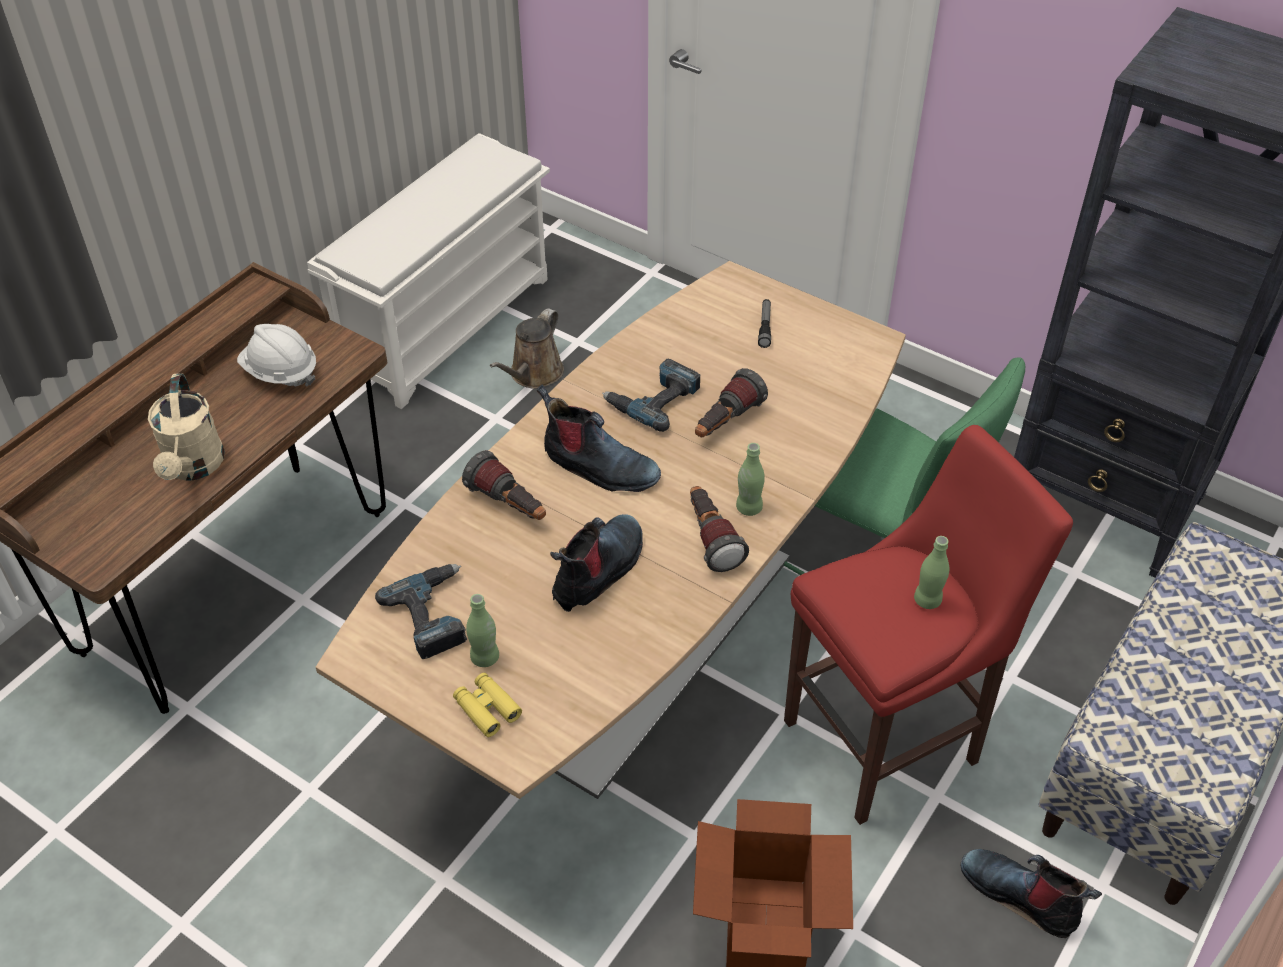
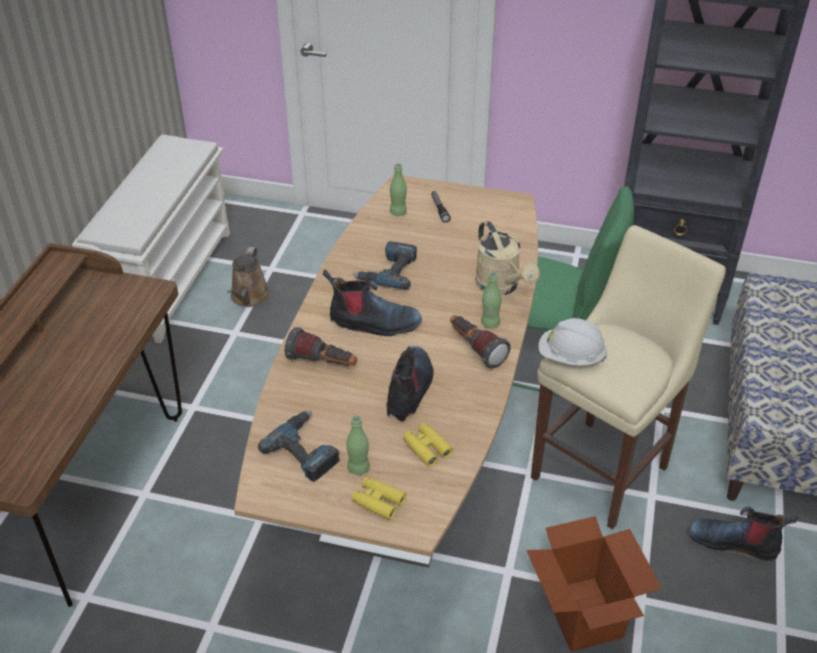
camera: 20 degrees left, 5 degrees down
beige watering can [148,373,225,481] -> beige watering can moved to [475,221,540,295]
white hard hat [237,324,316,387] -> white hard hat moved to [538,318,607,365]
flashlight [695,368,768,437] -> none
red stool [784,425,1073,825] -> beige stool [531,225,726,530]
green bottle [914,536,950,609] -> green bottle moved to [390,164,407,216]
none -> yellow binoculars [403,423,453,467]

